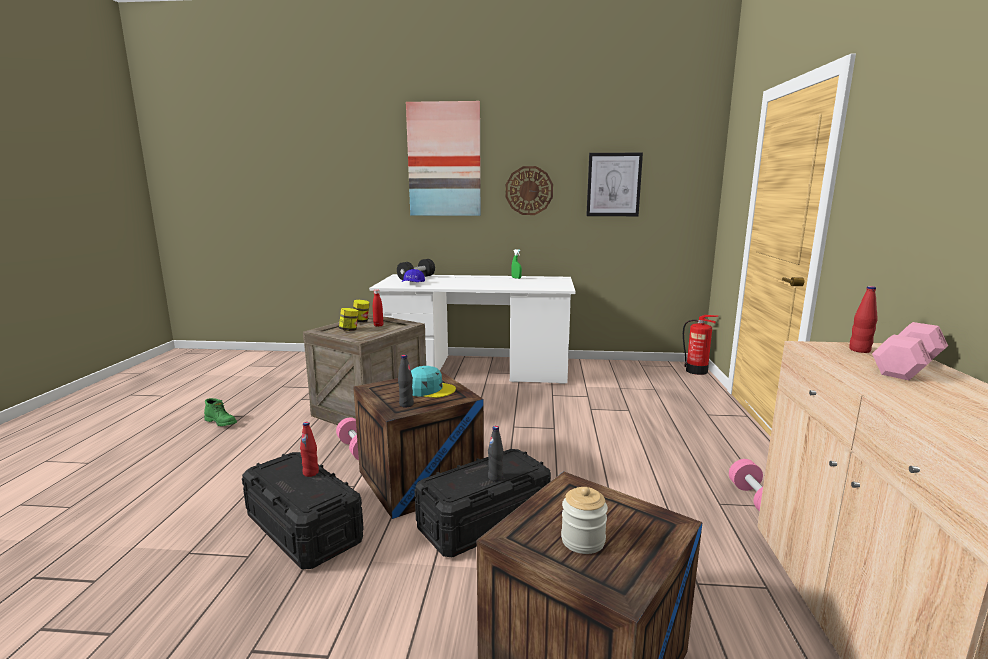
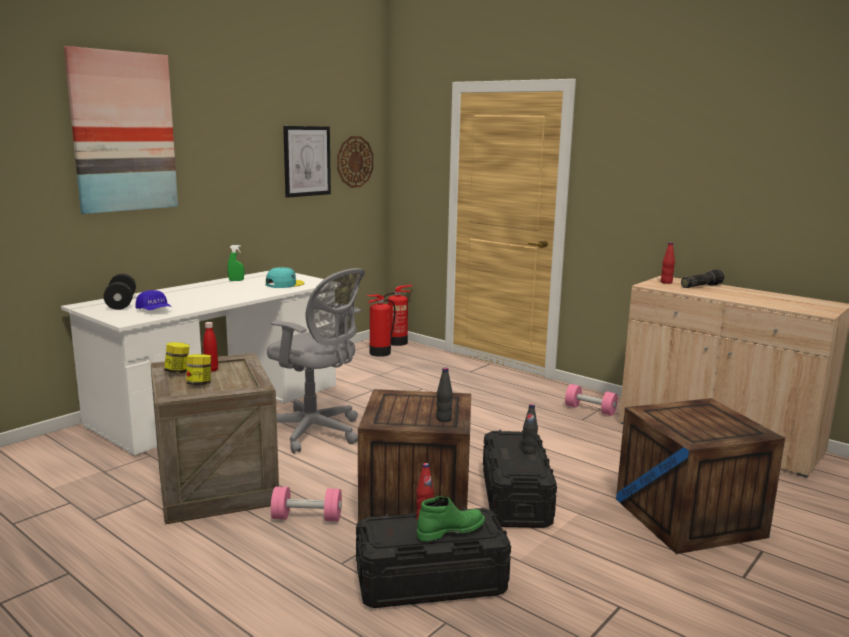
camera: 55 degrees left, 0 degrees up
green boot [204,398,237,426] -> green boot moved to [417,496,485,541]
turquoise cap [411,366,456,398] -> turquoise cap moved to [266,267,304,288]
wall clock [506,166,553,215] -> wall clock moved to [337,136,374,188]
jar [561,487,608,554] -> none
pink dumbbell [872,322,948,381] -> flashlight [681,269,724,288]
none -> grey office chair [267,268,365,453]
none -> fire extinguisher [367,294,395,357]

